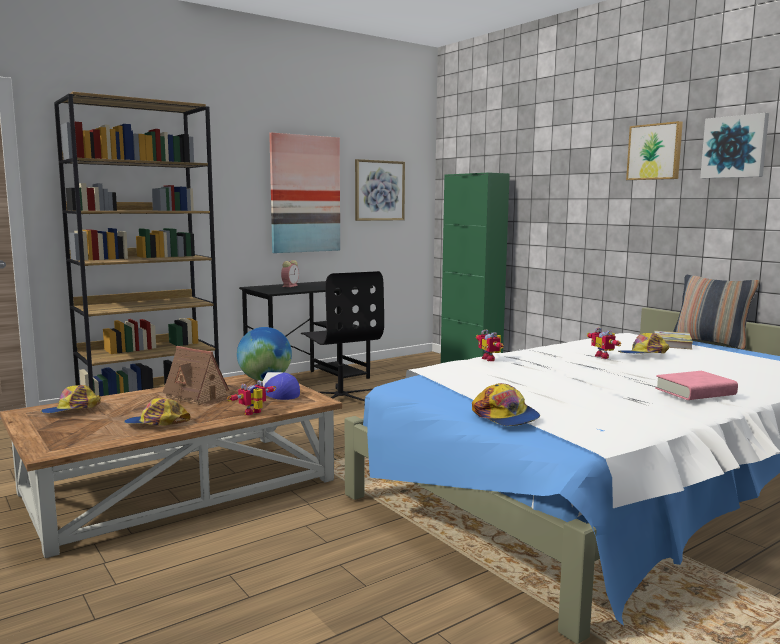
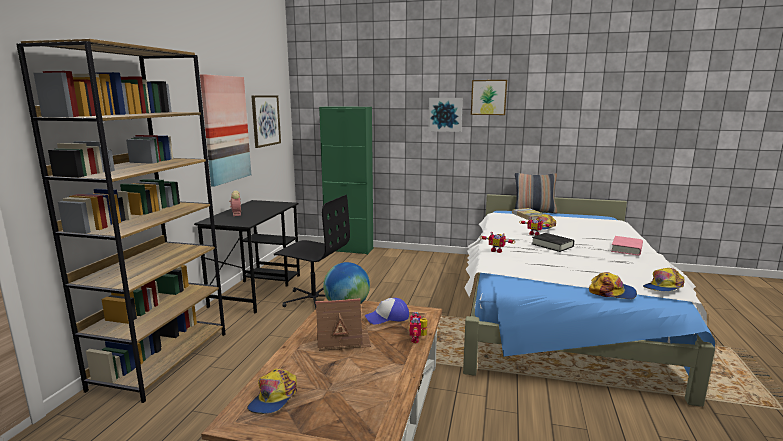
camera: 40 degrees left, 5 degrees up
cap [124,398,190,426] -> cap moved to [643,268,685,292]
picture [700,113,769,178] -> picture moved to [428,98,463,132]
none -> black book [532,233,574,252]

